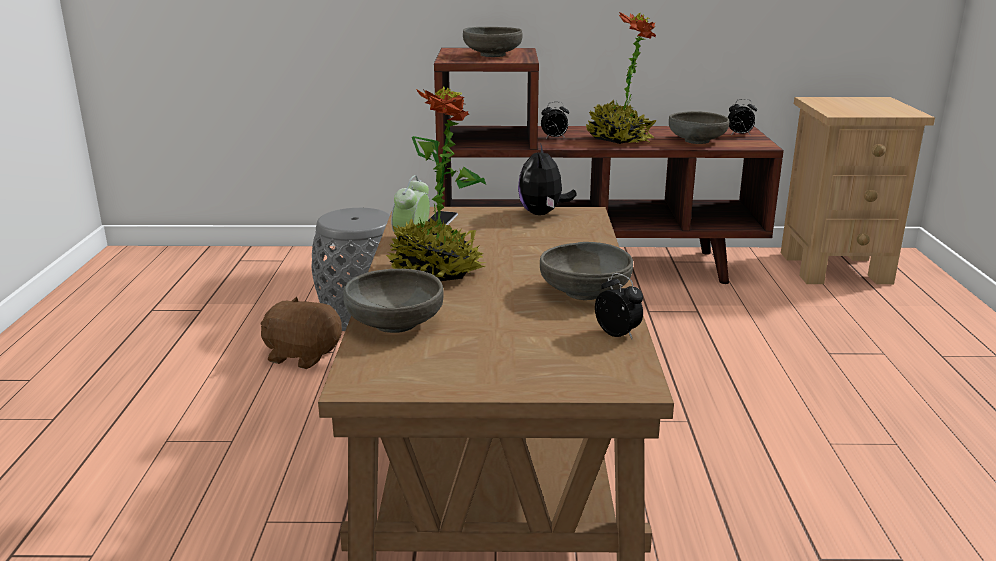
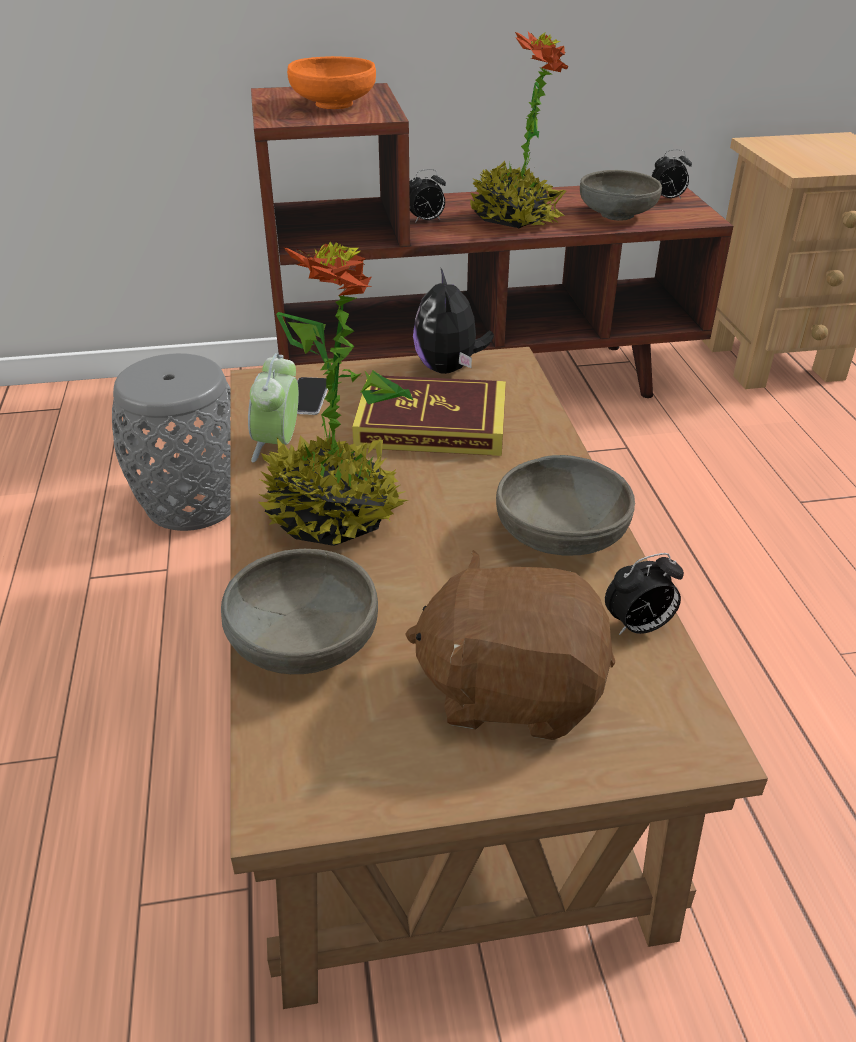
camera: 10 degrees left, 15 degrees up
brown plush toy [261,297,342,369] -> brown plush toy moved to [405,550,615,740]
grey bowl [463,27,523,57] -> orange bowl [287,56,376,109]
alarm clock [595,273,643,339] -> alarm clock turned 120 degrees clockwise [605,553,684,635]
none -> book [352,376,506,456]

